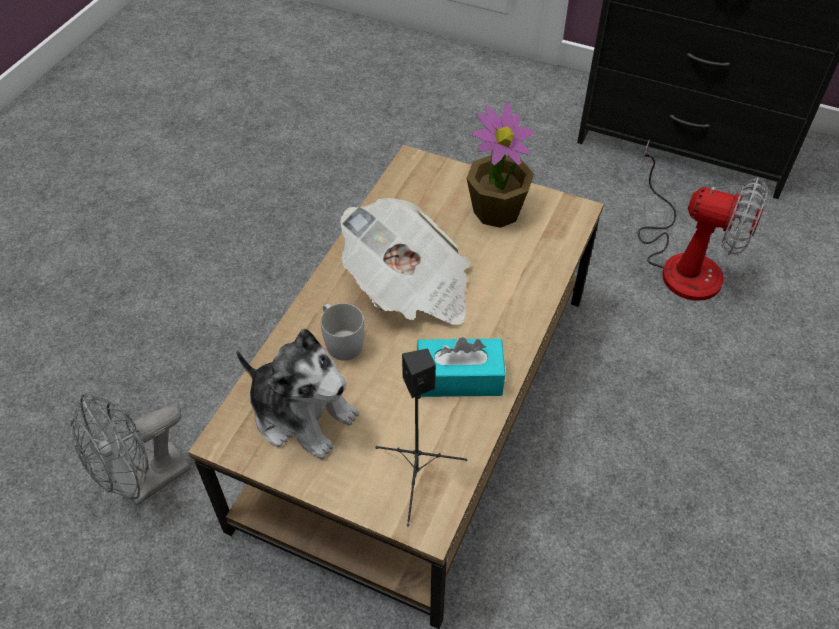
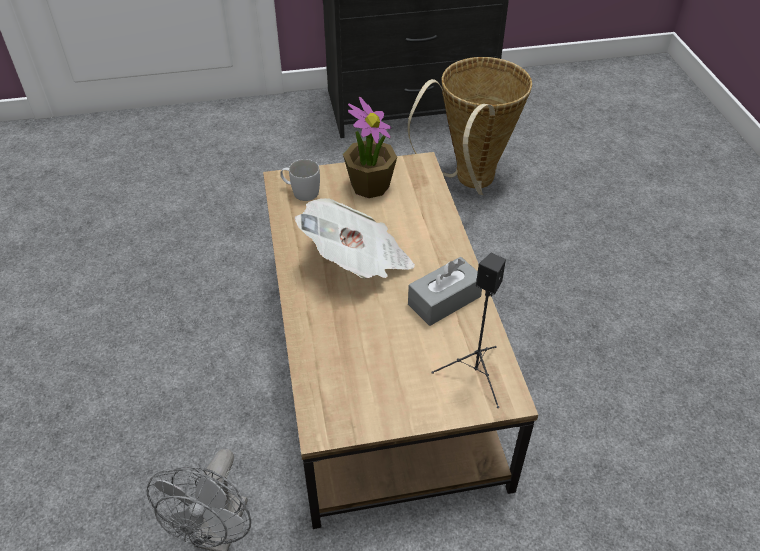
camera: 35 degrees left, 5 degrees down
plush toy [236,329,359,459] -> none
white mug [321,303,364,361] -> white mug moved to [280,159,320,201]
turquoise tissue box [417,337,505,397] -> grey tissue box [408,257,482,326]
fan [638,140,767,301] -> basket [408,57,532,195]

